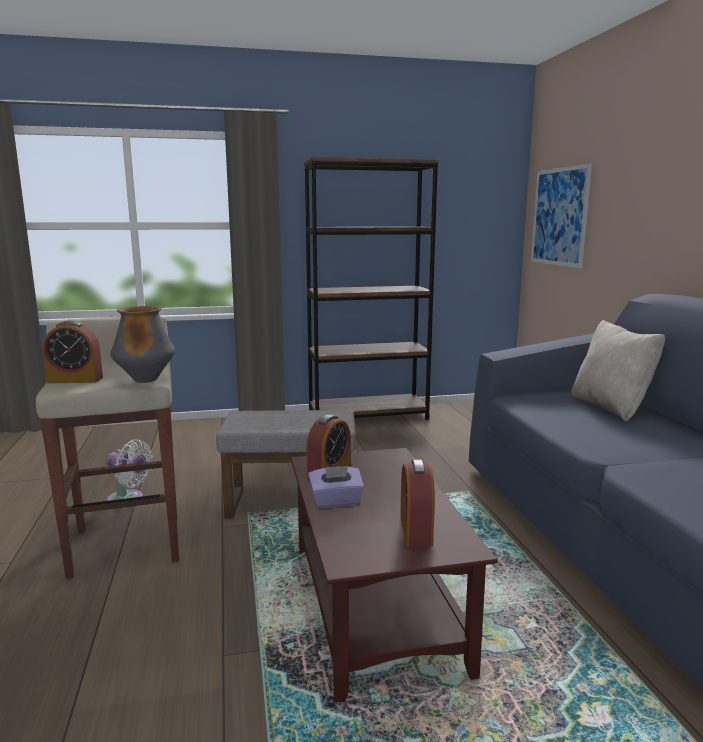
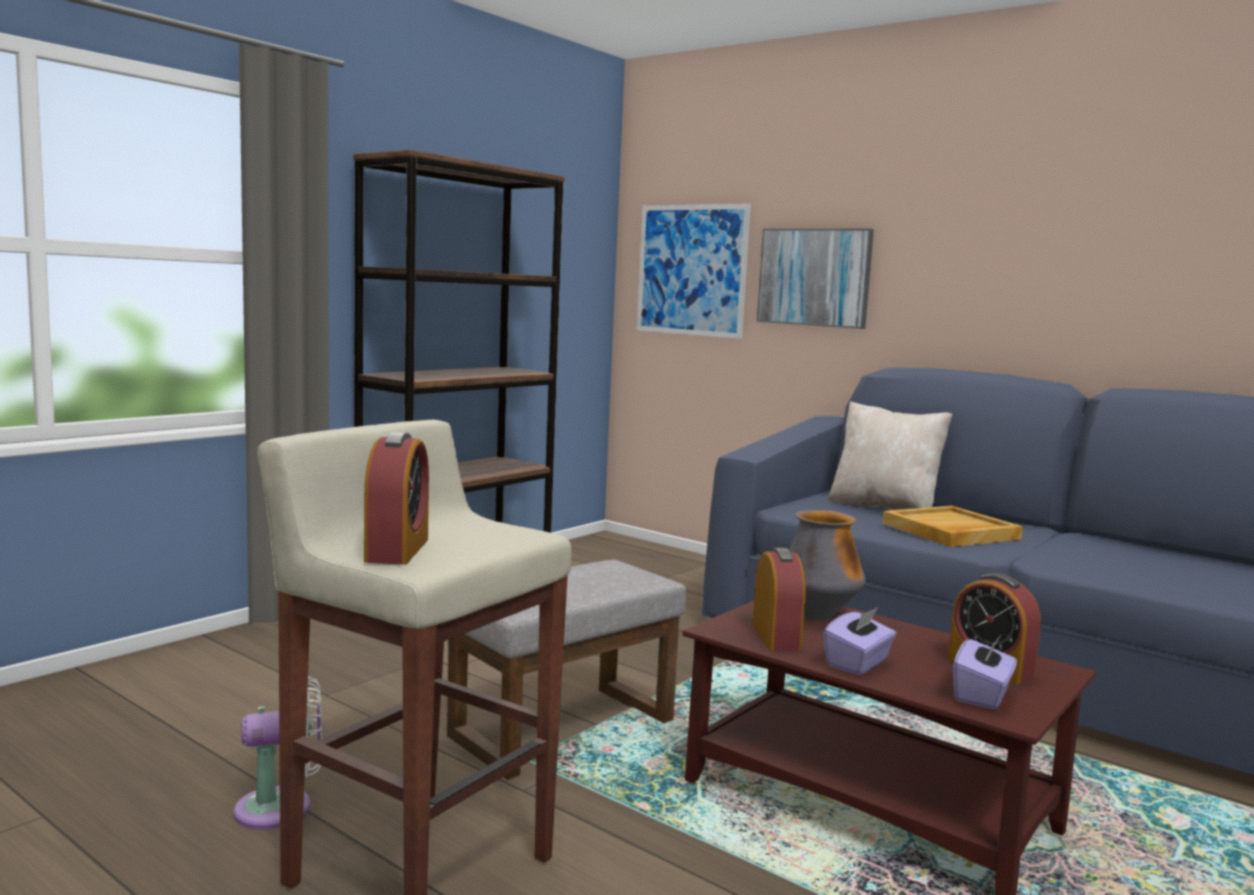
camera: 40 degrees left, 5 degrees down
alarm clock [43,320,103,384] -> alarm clock turned 45 degrees counterclockwise [364,432,429,565]
vase [110,306,175,383] -> vase moved to [789,510,866,620]
none -> picture [757,228,874,329]
none -> beige tray [882,506,1023,547]
none -> purple tissue box [953,634,1017,710]

